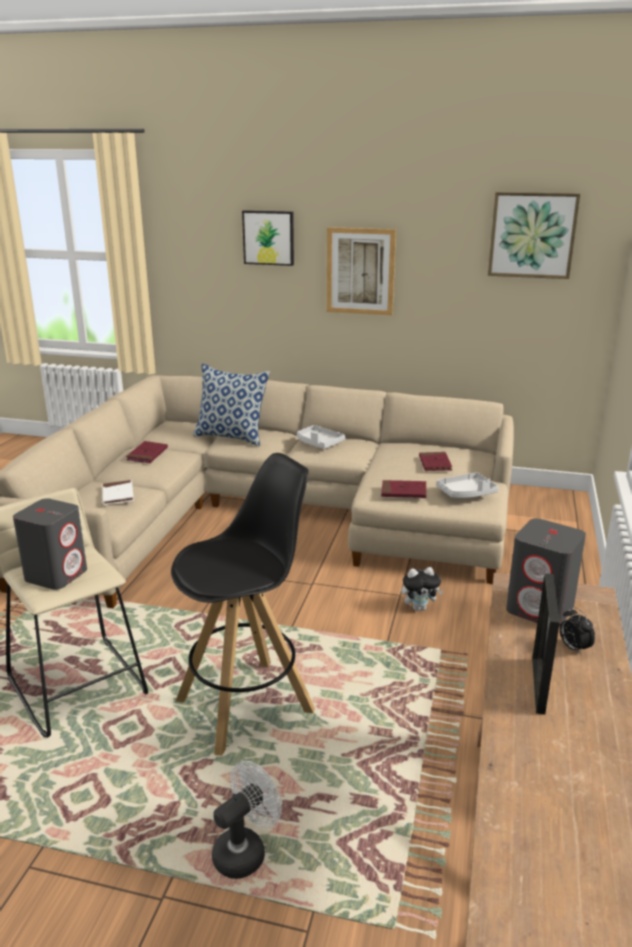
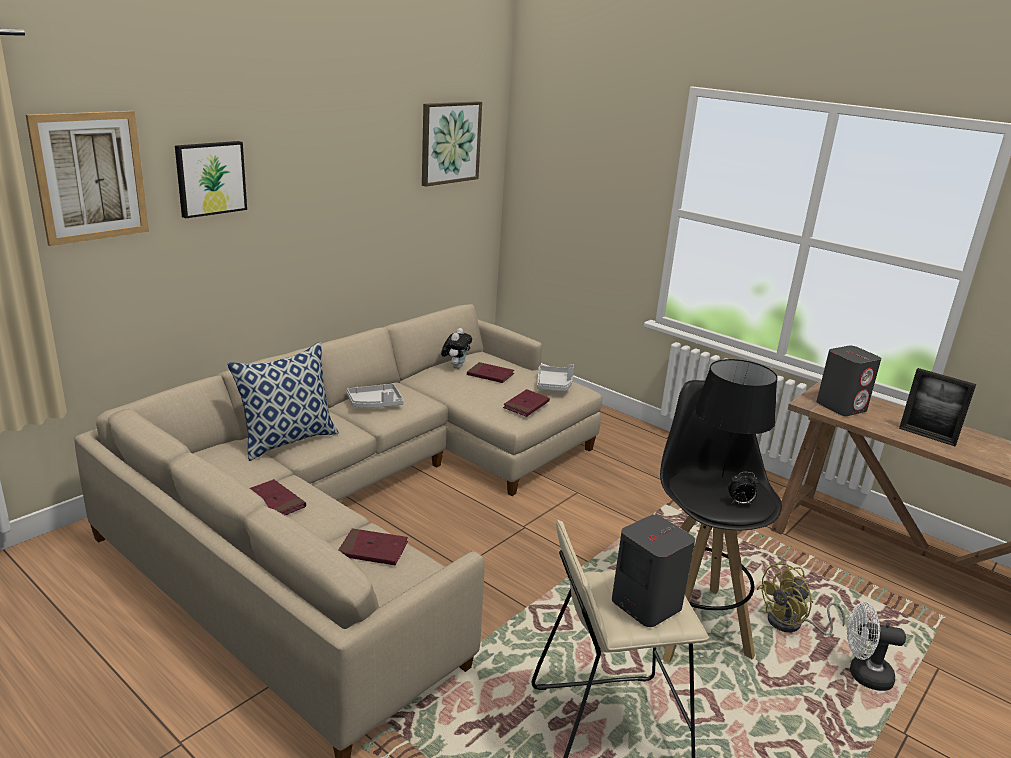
camera: 65 degrees left, 0 degrees up
white book [103,480,134,505] -> red book [338,528,408,565]
white fan [212,761,282,879] -> white fan turned 60 degrees counterclockwise [847,602,906,691]
picture [327,227,396,315] -> picture moved to [26,111,149,246]
plush toy [401,567,443,611] -> plush toy moved to [441,328,472,369]
alarm clock [560,607,595,655] -> alarm clock moved to [728,472,759,504]
none -> black table lamp [695,359,778,477]
none -> yellow fan [757,562,845,636]

